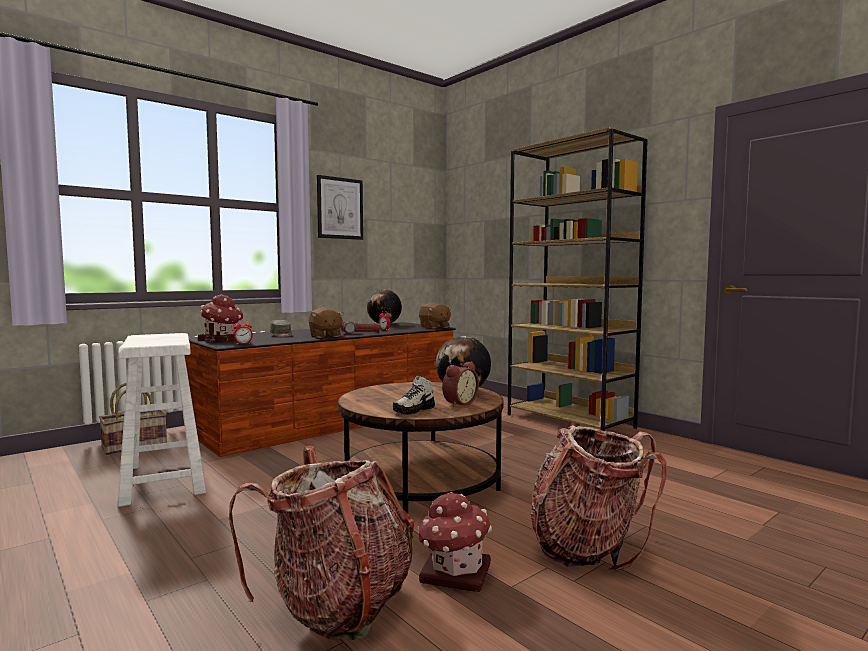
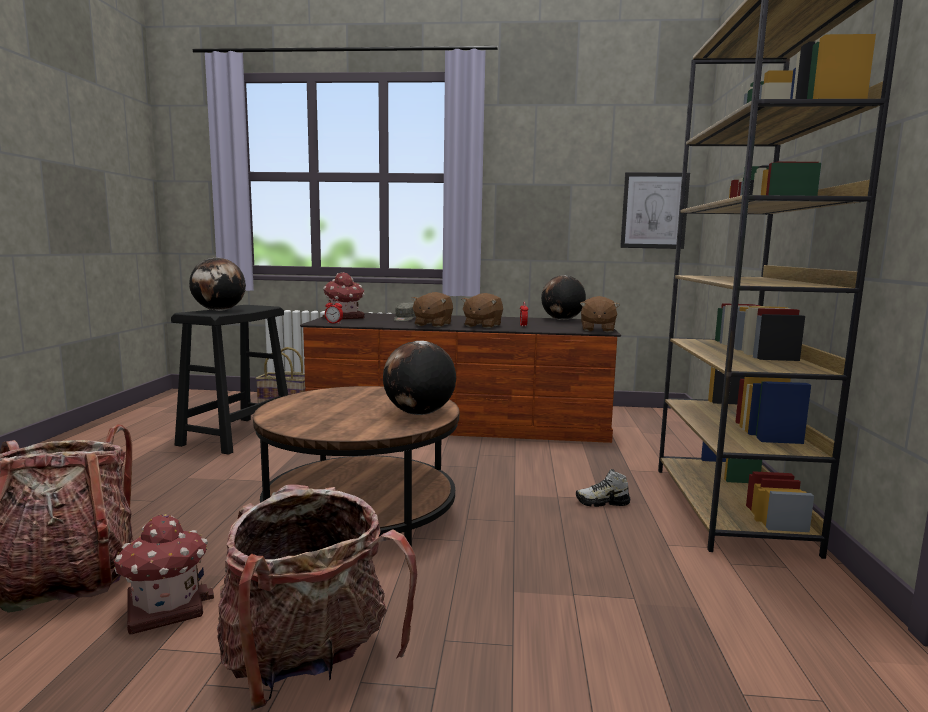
camera: 45 degrees right, 5 degrees up
white stool [117,333,206,507] -> black stool [171,305,288,455]
picture [317,175,363,240] -> picture moved to [620,172,690,249]
flashlight [341,321,380,333] -> brown plush toy [461,293,503,328]
shoe [393,376,435,415] -> shoe moved to [576,469,630,507]
alarm clock [442,361,479,407] -> none
none -> globe [189,257,246,311]

